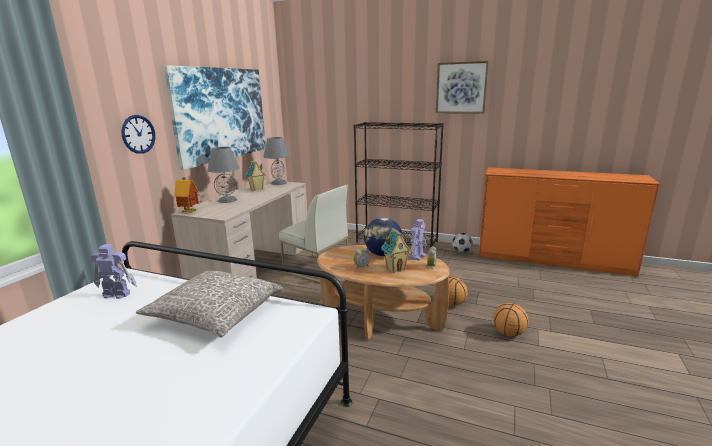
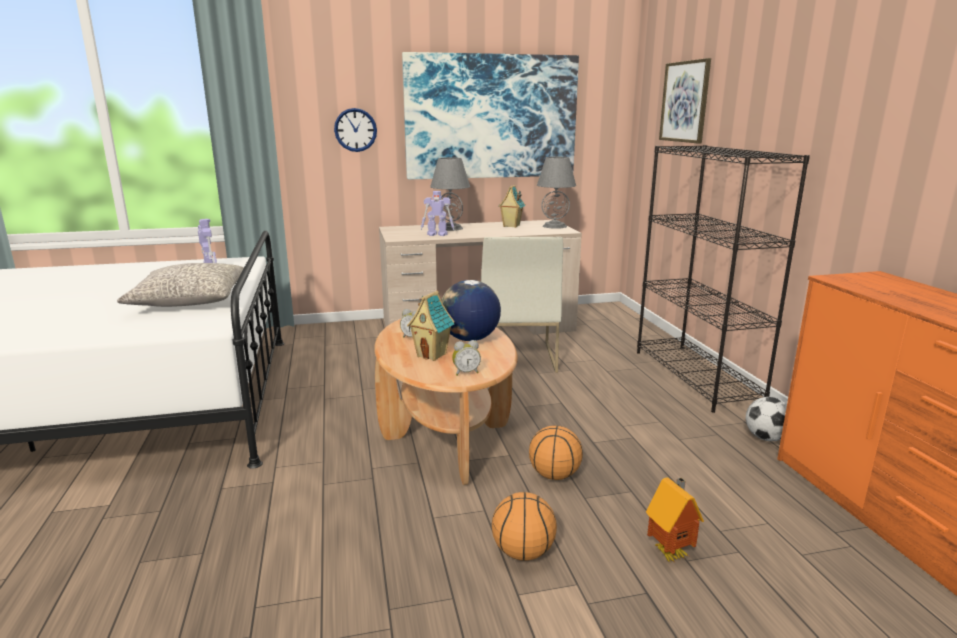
camera: 55 degrees right, 0 degrees up
toy house [174,177,199,213] -> toy house moved to [646,478,704,562]
toy robot [409,219,427,260] -> toy robot moved to [421,191,454,236]
picture [436,61,489,114] -> picture moved to [659,58,711,143]

